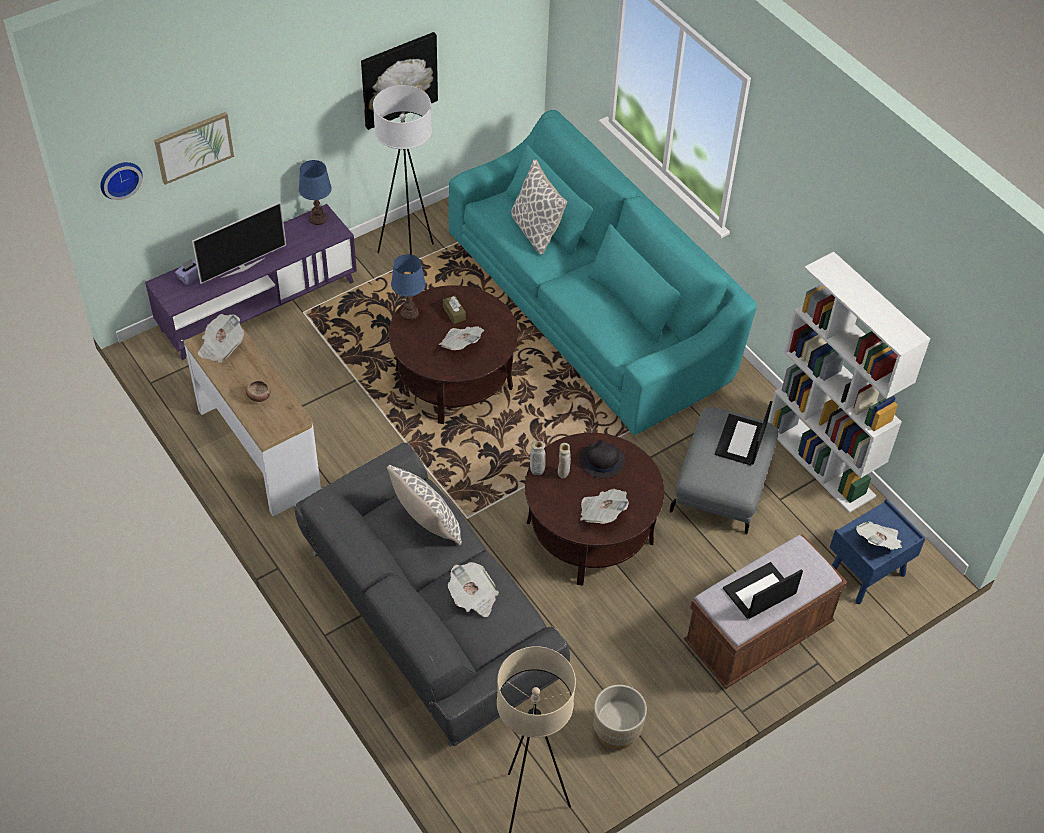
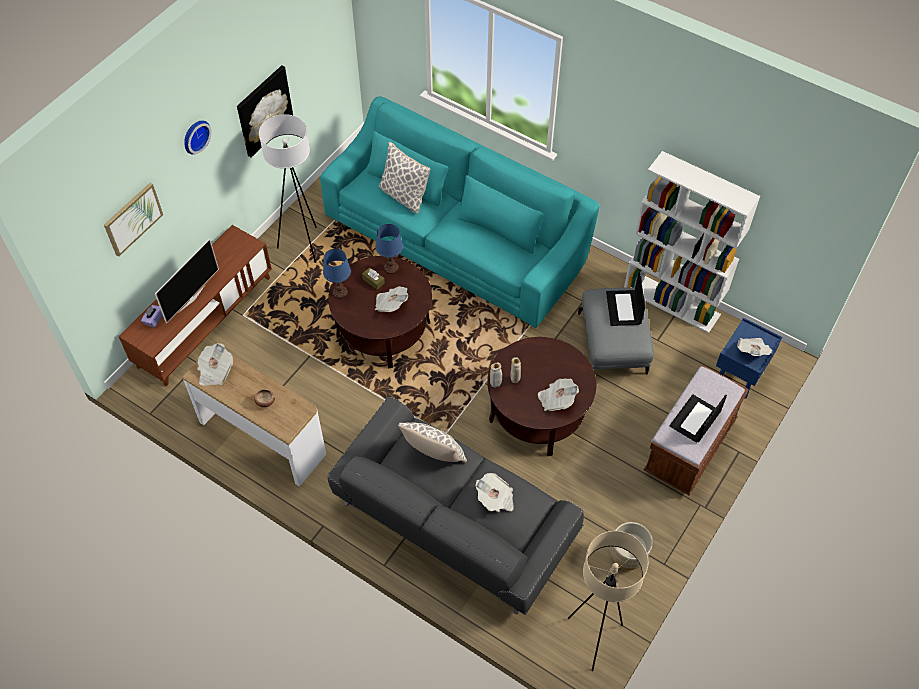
camera: 20 degrees left, 5 degrees up
wall clock [100,162,143,200] -> wall clock moved to [184,120,212,154]
purple tv stand [145,204,357,360] -> brown tv stand [119,225,272,386]
blue table lamp [299,160,332,225] -> blue table lamp moved to [376,224,403,274]
black hat [580,440,625,478] -> none

